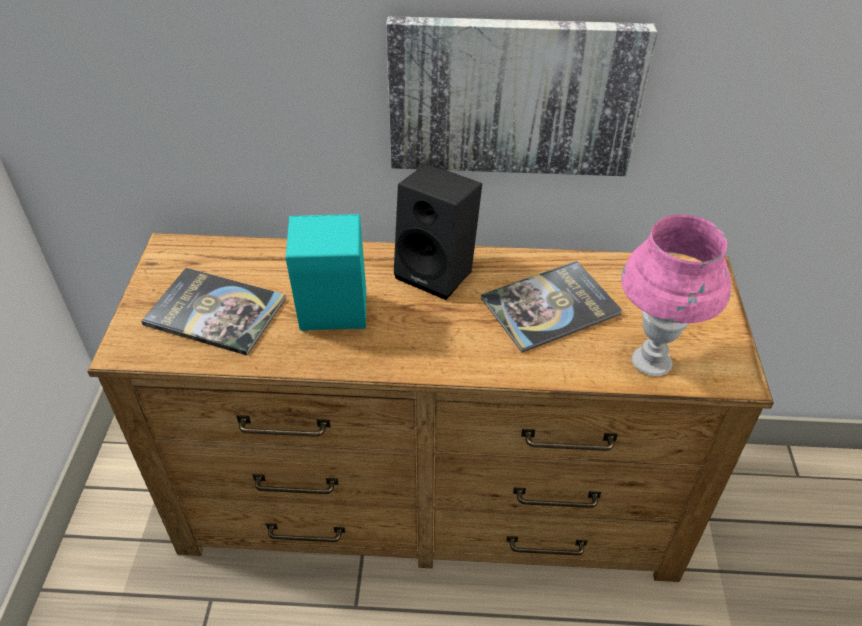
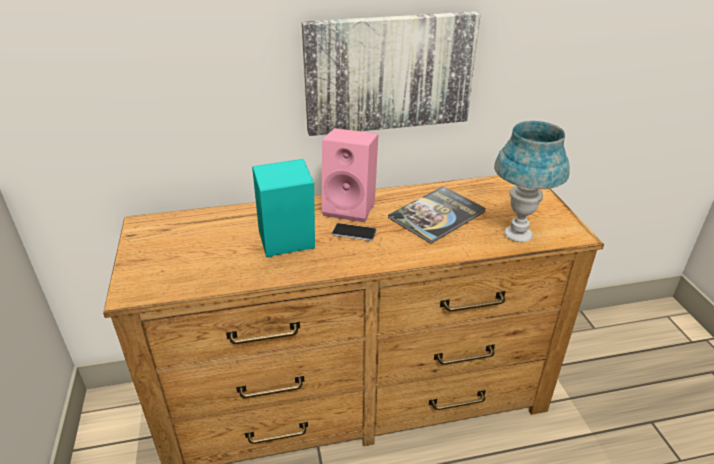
camera: 15 degrees left, 10 degrees down
book [141,268,286,355] -> none
black speaker [394,163,482,300] -> pink speaker [322,128,378,223]
pink table lamp [621,214,731,376] -> blue table lamp [494,121,570,242]
none -> phone [332,223,377,241]

